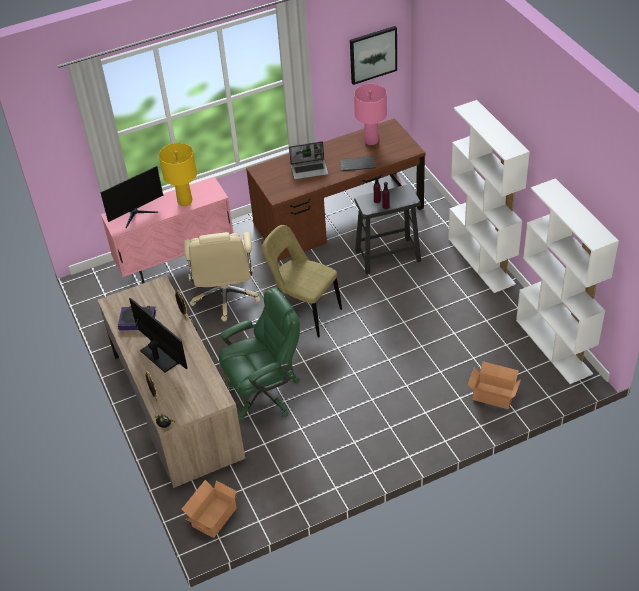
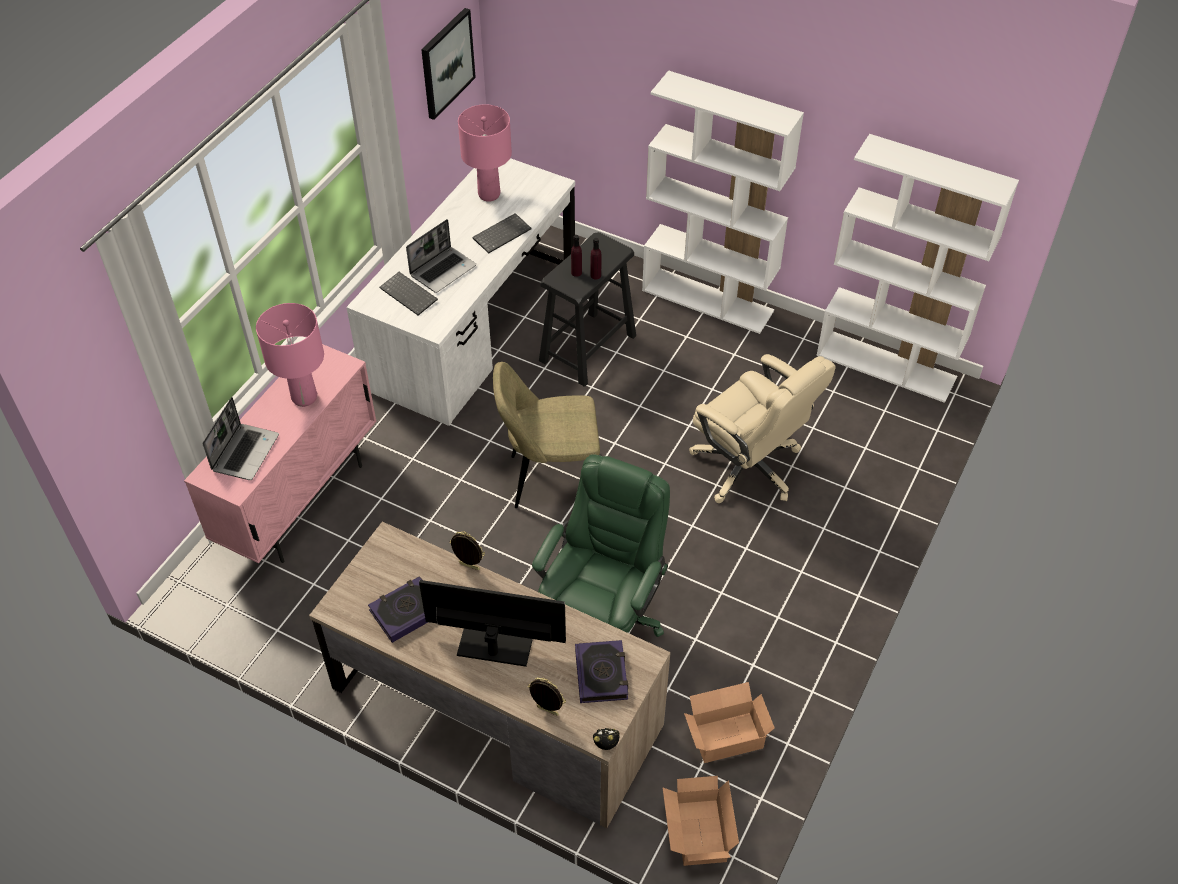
camera: 40 degrees left, 5 degrees up
monitor [100,166,163,228] -> laptop [202,397,279,480]
yellow table lamp [159,143,197,206] -> pink table lamp [256,303,324,407]
beige office chair [184,232,260,322] -> beige office chair moved to [689,354,836,503]
brown desk [246,118,425,261] -> white desk [346,158,575,426]
cardboard box [468,362,521,409] -> cardboard box moved to [684,682,774,763]
none -> keyboard [380,272,438,316]
none -> book [575,640,628,703]

